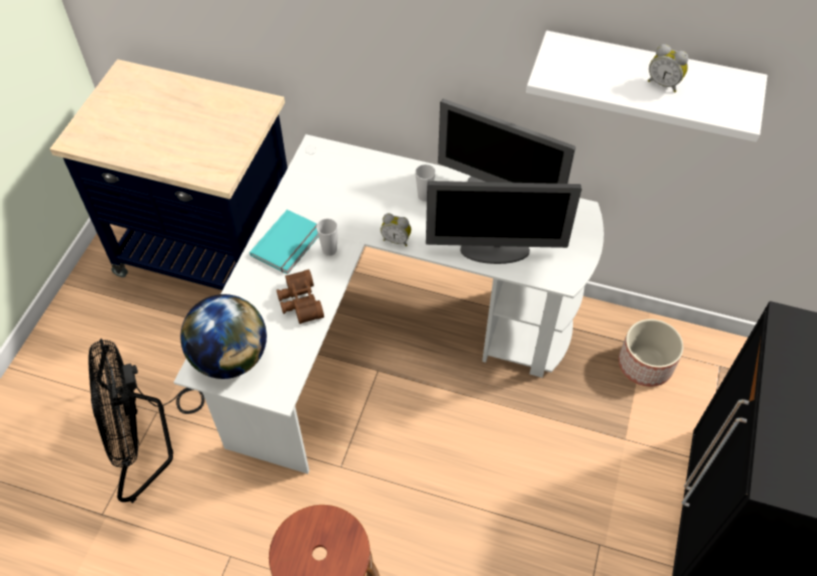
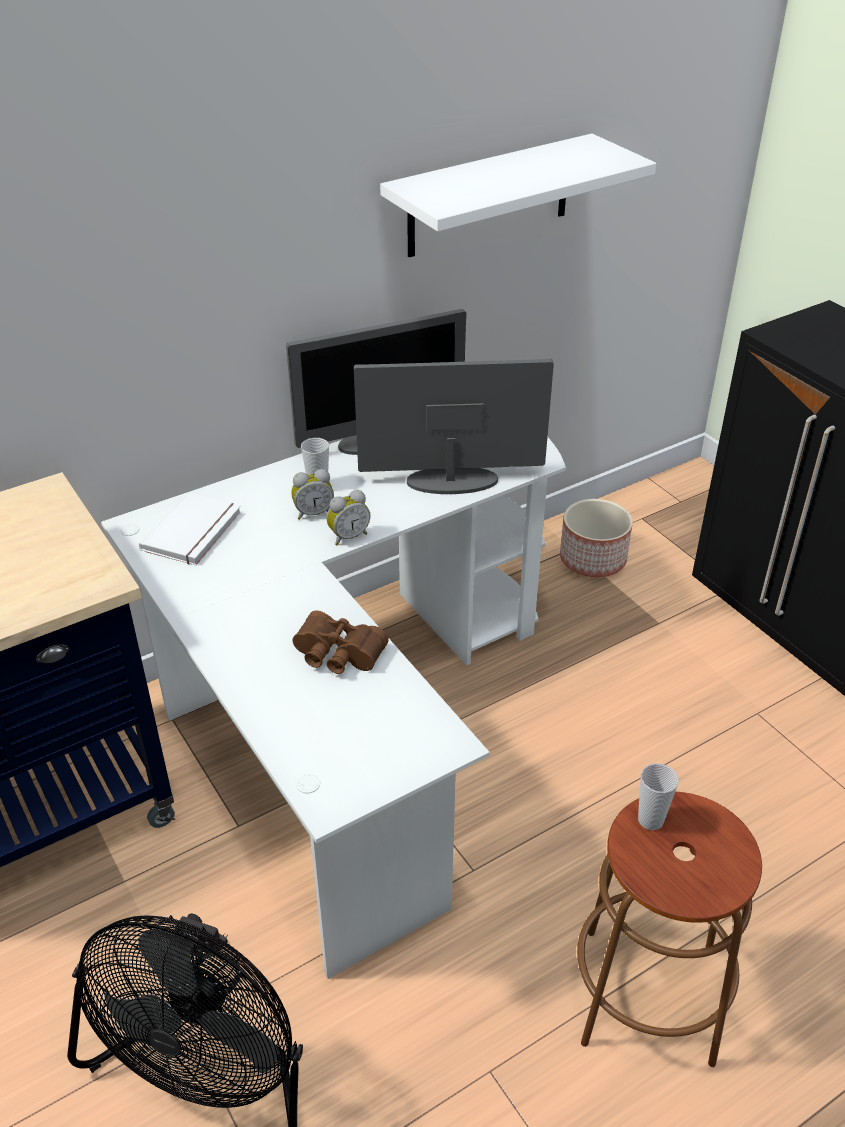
camera: 50 degrees left, 15 degrees down
globe [180,294,267,379] -> none
turquoise book [250,210,319,275] -> none
cup [316,218,338,256] -> cup moved to [638,763,679,830]
monitor [426,181,582,264] -> monitor turned 135 degrees counterclockwise [354,359,554,494]
alarm clock [648,44,688,93] -> alarm clock moved to [291,469,334,520]
none -> white book [139,493,241,566]

